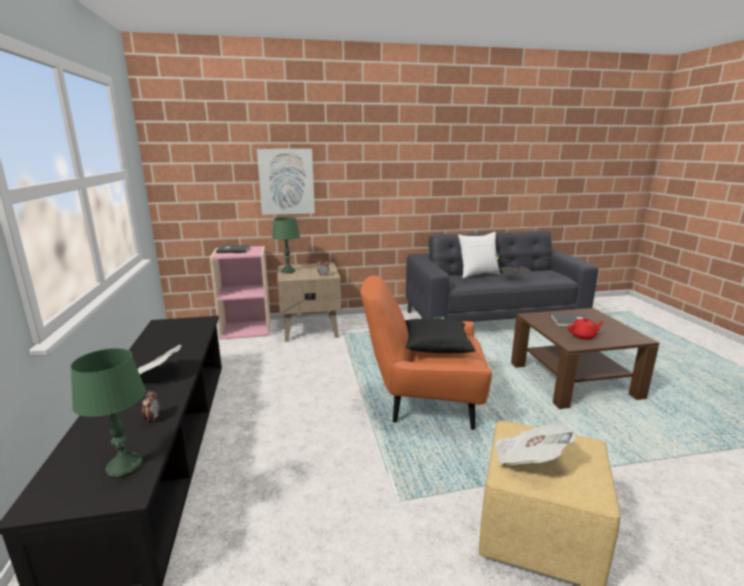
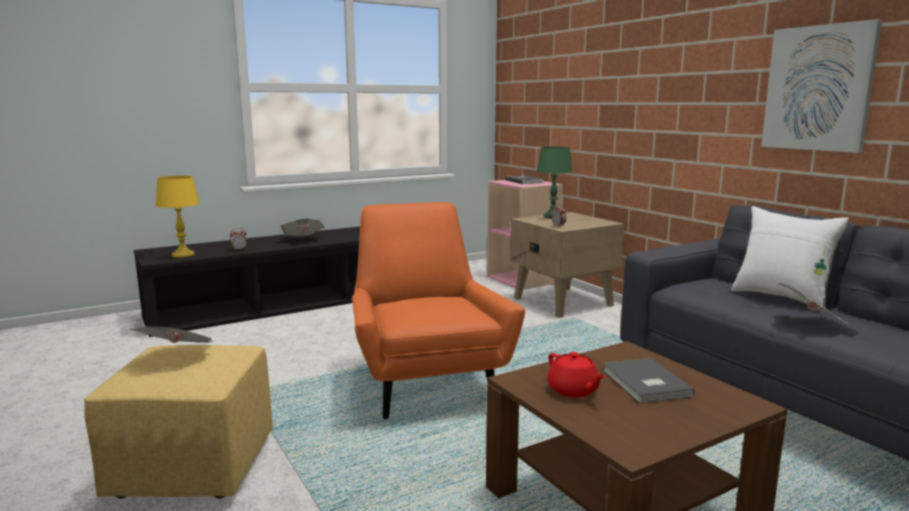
camera: 70 degrees right, 5 degrees down
green table lamp [70,348,146,478] -> yellow table lamp [156,176,200,258]
picture [257,149,315,215] -> picture moved to [761,19,882,153]
black pillow [405,316,476,353] -> none

